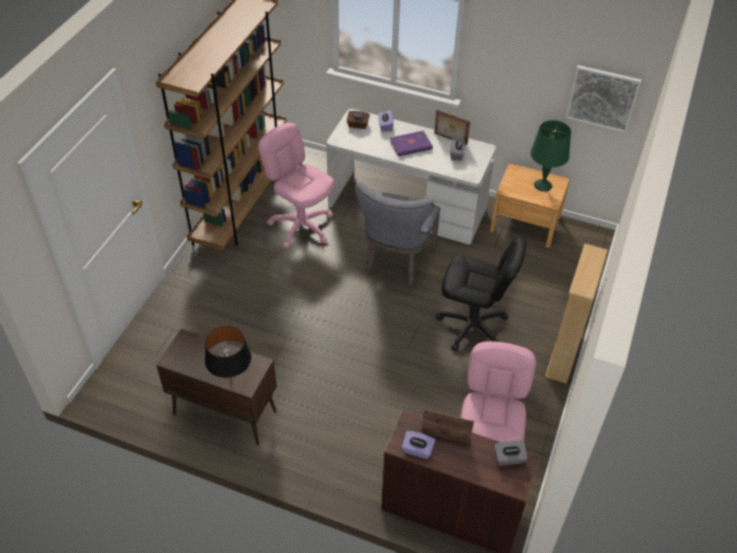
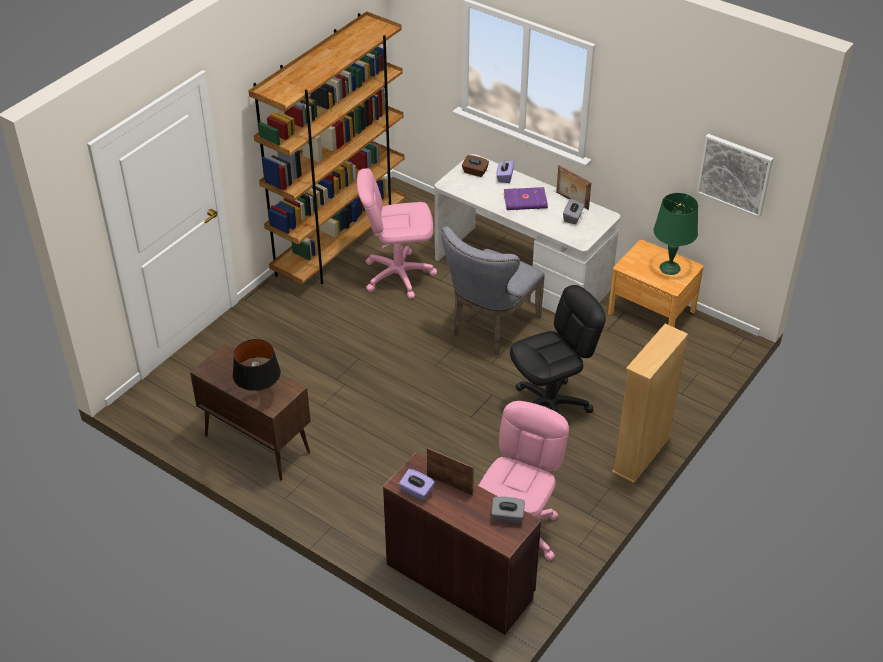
camera: 15 degrees right, 5 degrees down
pink office chair [258,123,335,248] -> pink office chair turned 60 degrees counterclockwise [357,168,437,299]
black office chair [436,237,526,351] -> black office chair turned 60 degrees counterclockwise [510,285,606,413]

